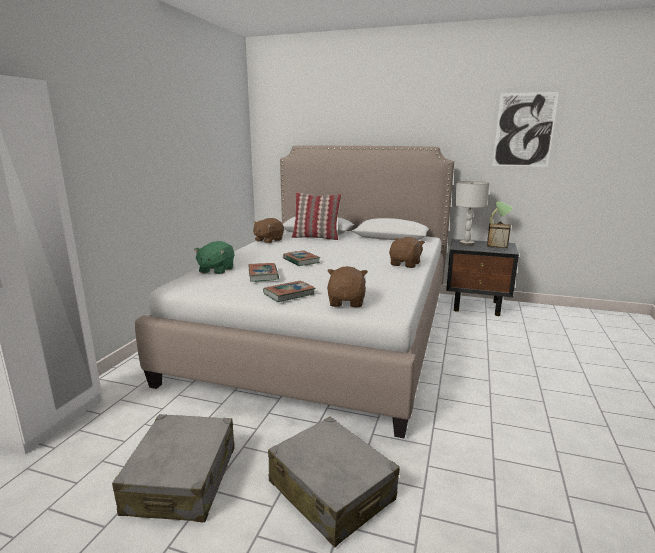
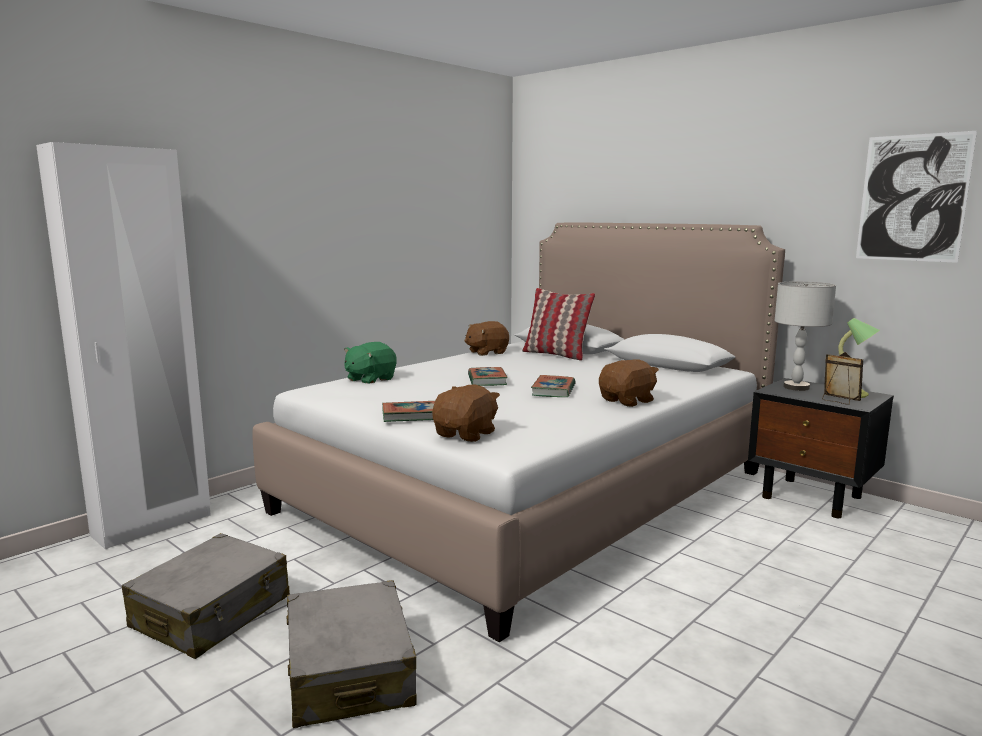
camera: 25 degrees right, 5 degrees down
book [248,263,279,282] -> book moved to [531,375,576,397]

